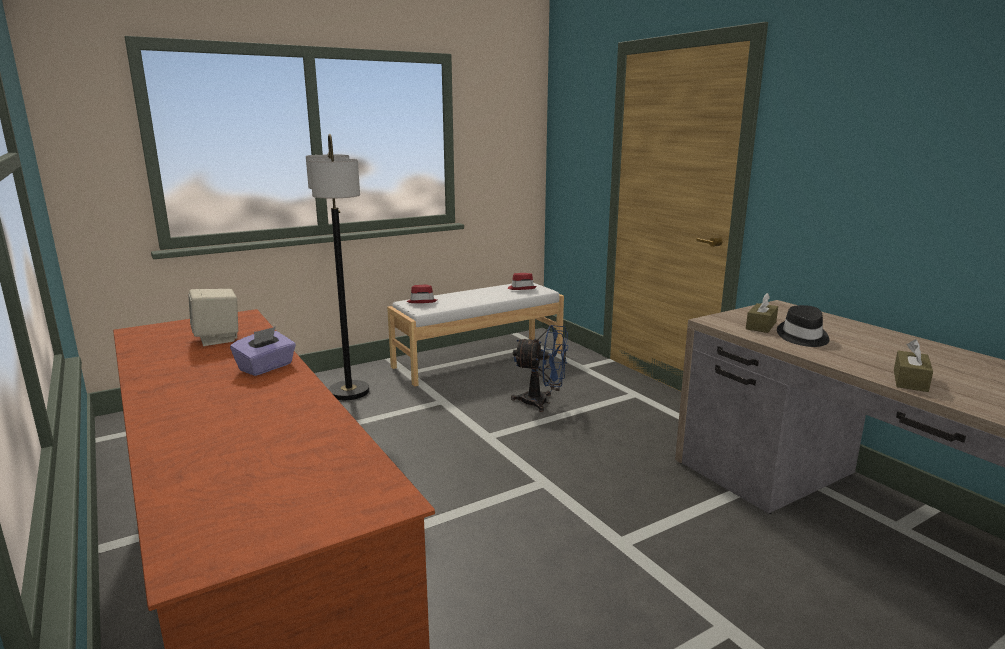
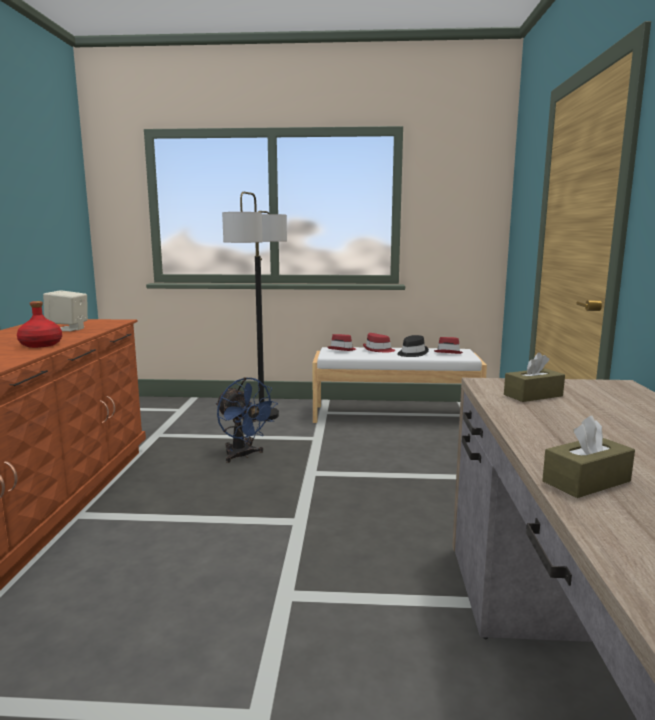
camera: 35 degrees right, 5 degrees down
purple tissue box [230,326,296,376] -> red bottle [17,301,62,348]
blue fan [511,325,568,412] -> blue fan moved to [216,377,278,463]
black hat [777,305,829,347] -> black hat moved to [397,335,429,357]
none -> red hat [363,333,395,353]

